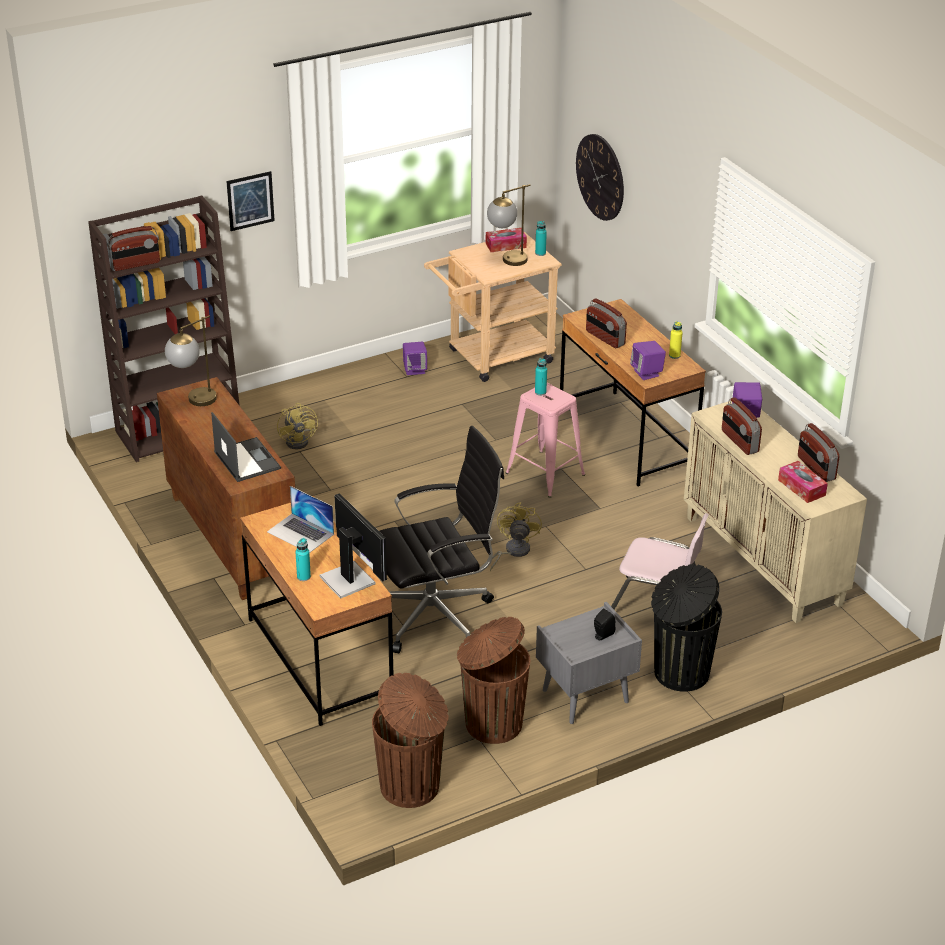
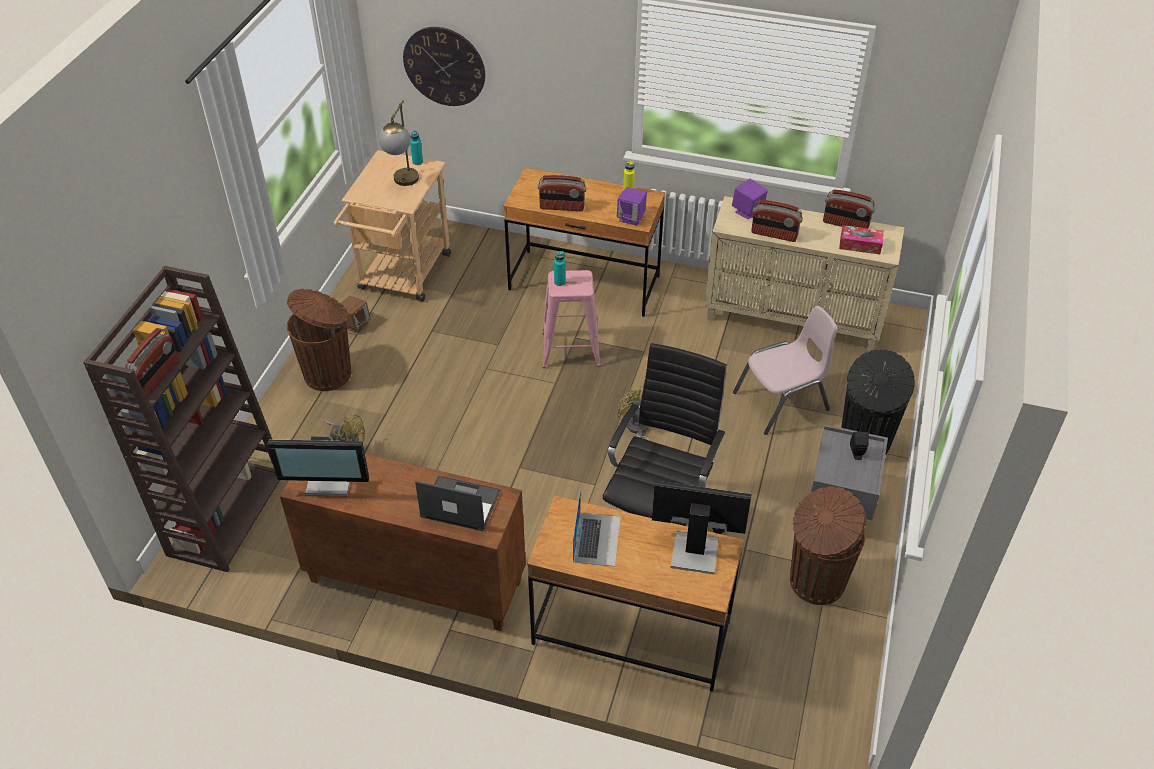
camera: 45 degrees left, 10 degrees up
table lamp [165,315,217,406] -> monitor [267,436,369,496]
picture [226,171,275,231] -> none
laptop [267,486,334,553] -> laptop turned 75 degrees counterclockwise [573,489,620,566]
turquoise bottle [296,538,311,581] -> none
brown trash can [372,673,449,808] -> brown trash can moved to [287,289,351,391]
purple speaker [403,342,427,375] -> brown speaker [341,296,371,333]
tissue box [486,228,527,252] -> none

